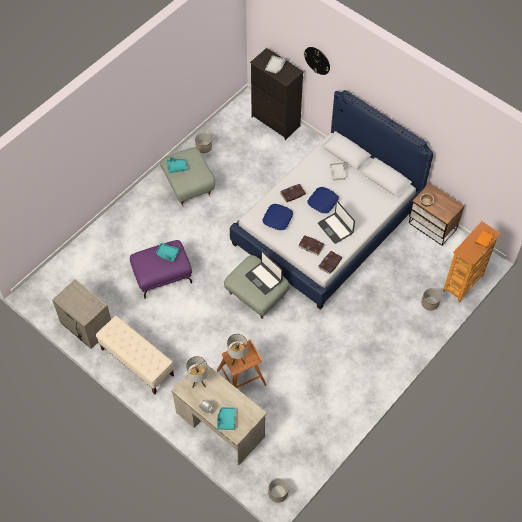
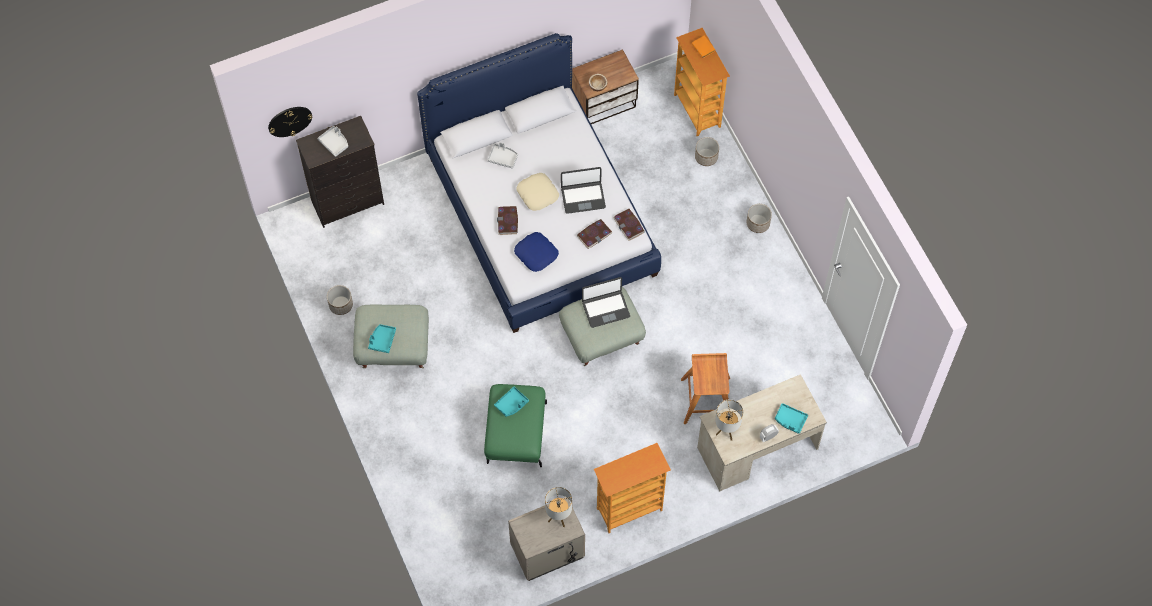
camera: 65 degrees left, 5 degrees up
beige bench [96,316,174,395] -> bookcase [594,443,671,533]
purple ottoman [130,240,192,299] -> green ottoman [484,384,547,467]
table lamp [227,334,248,365] -> table lamp moved to [545,487,572,527]
planter [268,478,289,503] -> planter moved to [747,204,772,233]
wall clock [304,47,330,75] -> wall clock moved to [268,107,313,137]
blue pillow [307,187,339,213] -> beige pillow [517,173,559,211]

